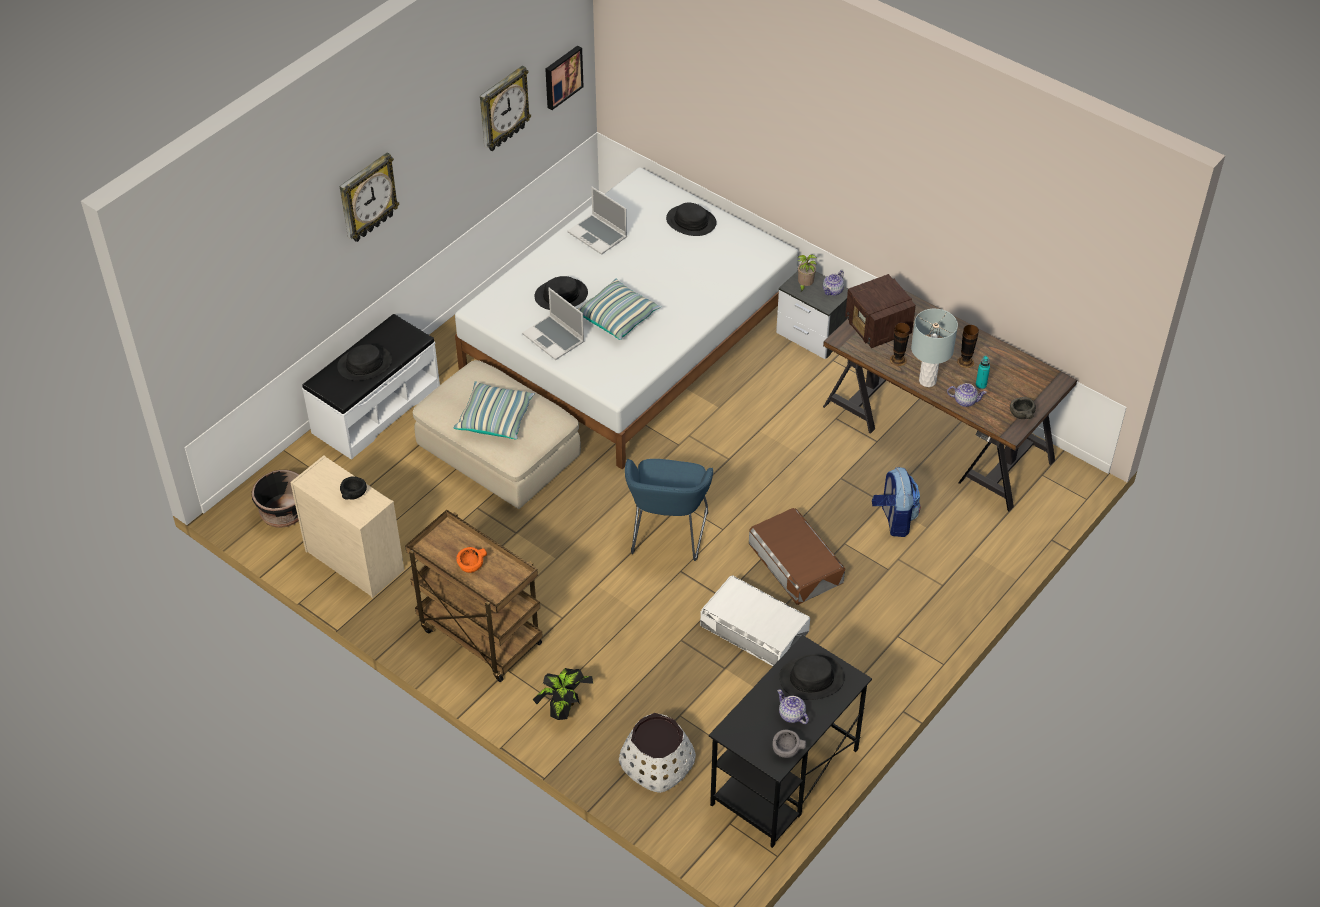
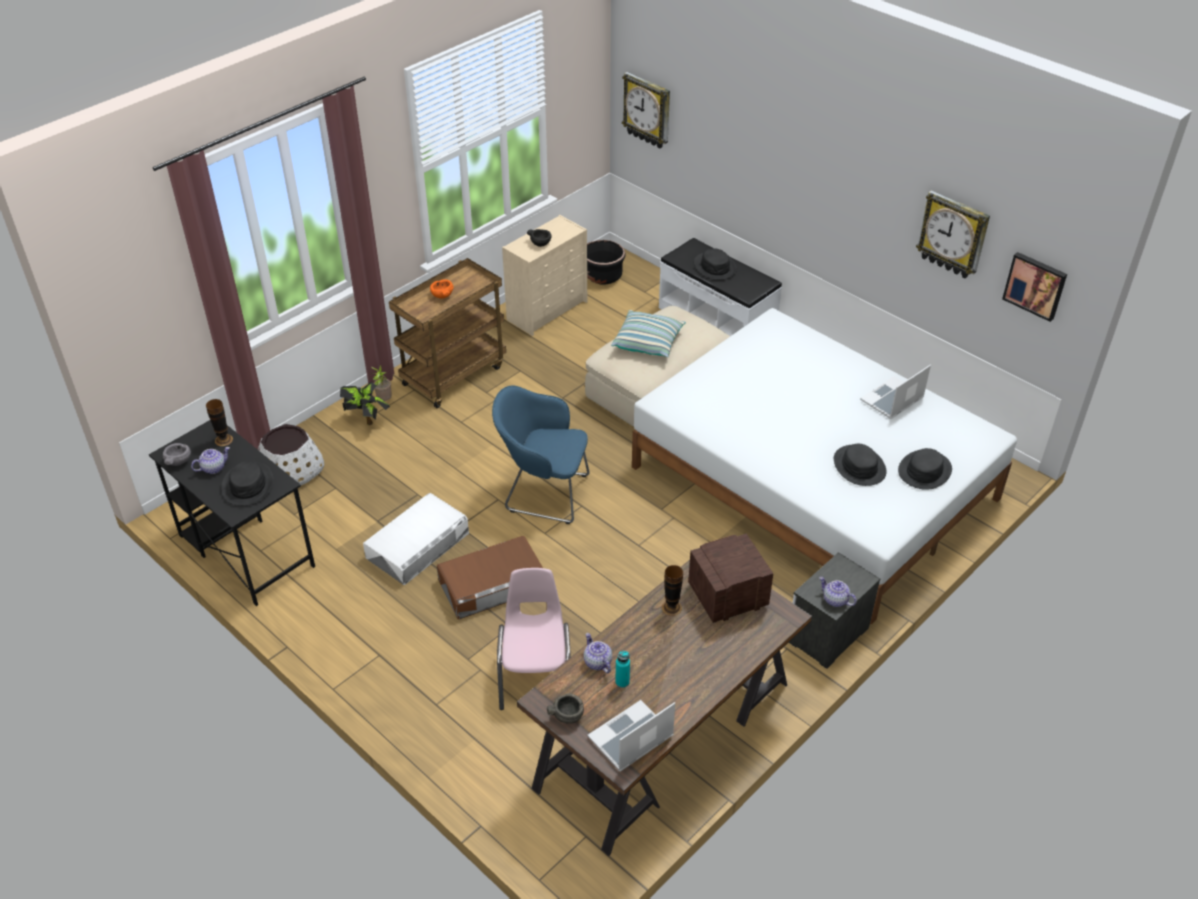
camera: 95 degrees right, 5 degrees down
wall clock [340,153,400,242] -> wall clock moved to [622,72,670,149]
laptop [522,288,585,360] -> laptop moved to [588,700,675,772]
black hat [534,276,588,310] -> black hat moved to [834,444,886,486]
pillow [577,278,661,340] -> none
potted plant [798,254,817,293] -> potted plant moved to [371,365,392,401]
backpack [872,467,920,537] -> pink chair [497,568,571,710]
grey table lamp [911,309,958,387] -> none
teapot [947,383,987,407] -> teapot turned 135 degrees clockwise [584,633,612,673]
vase [957,325,979,368] -> vase moved to [206,399,233,446]

